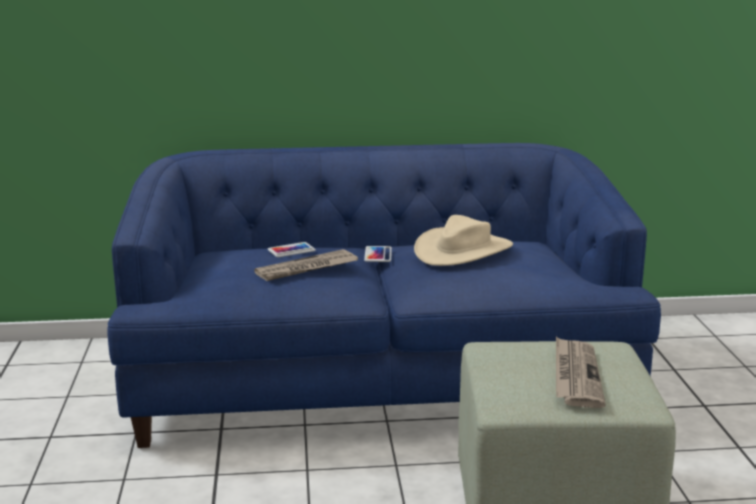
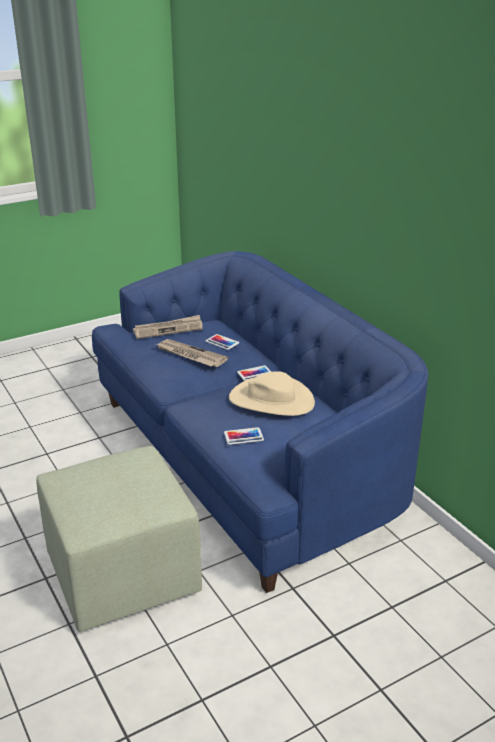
camera: 65 degrees right, 10 degrees up
newspaper [556,337,606,408] -> newspaper moved to [133,315,203,339]
none -> phone [224,427,264,445]

